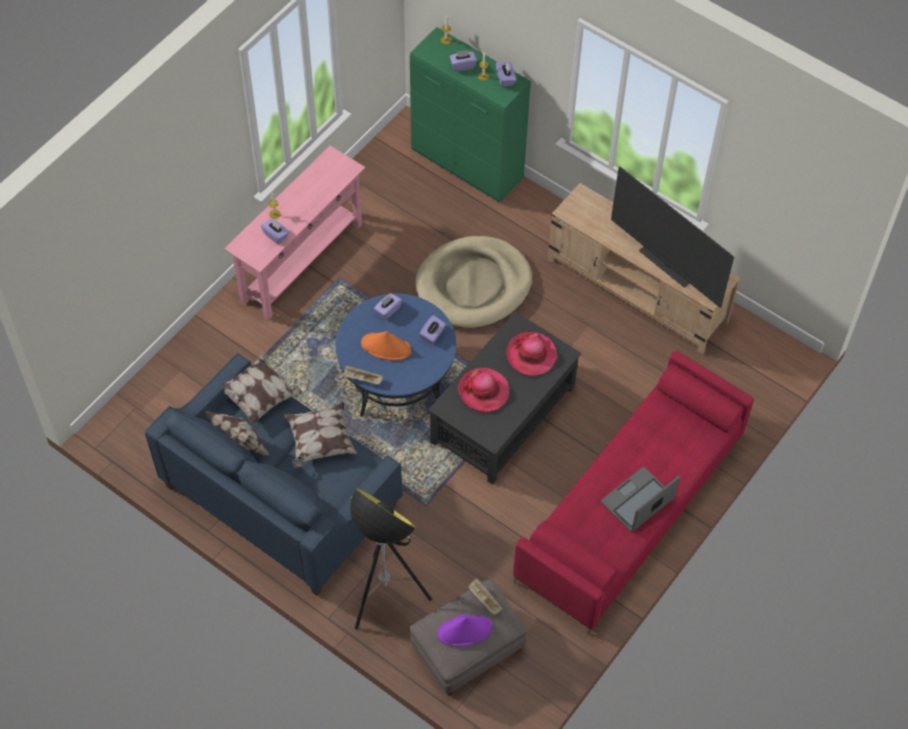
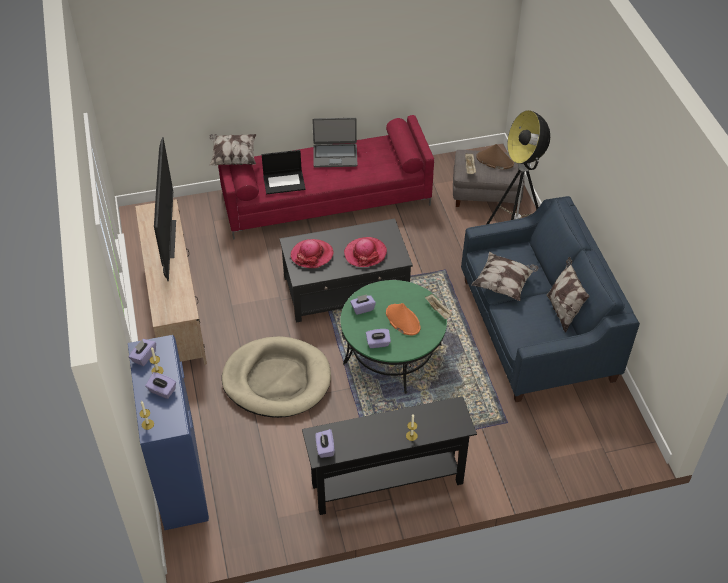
camera: 140 degrees left, 10 degrees down
pillow [221,353,302,426] -> pillow moved to [209,134,256,166]
pink console table [224,146,365,320] -> black console table [302,396,477,515]
purple tissue box [261,219,289,245] -> purple tissue box moved to [316,429,335,458]
blue coffee table [335,293,456,417] -> green coffee table [341,280,447,394]
green cabinet [410,27,531,203] -> blue cabinet [128,335,209,530]
purple hat [437,614,493,647] -> brown hat [476,144,514,169]
none -> laptop [262,150,306,194]

